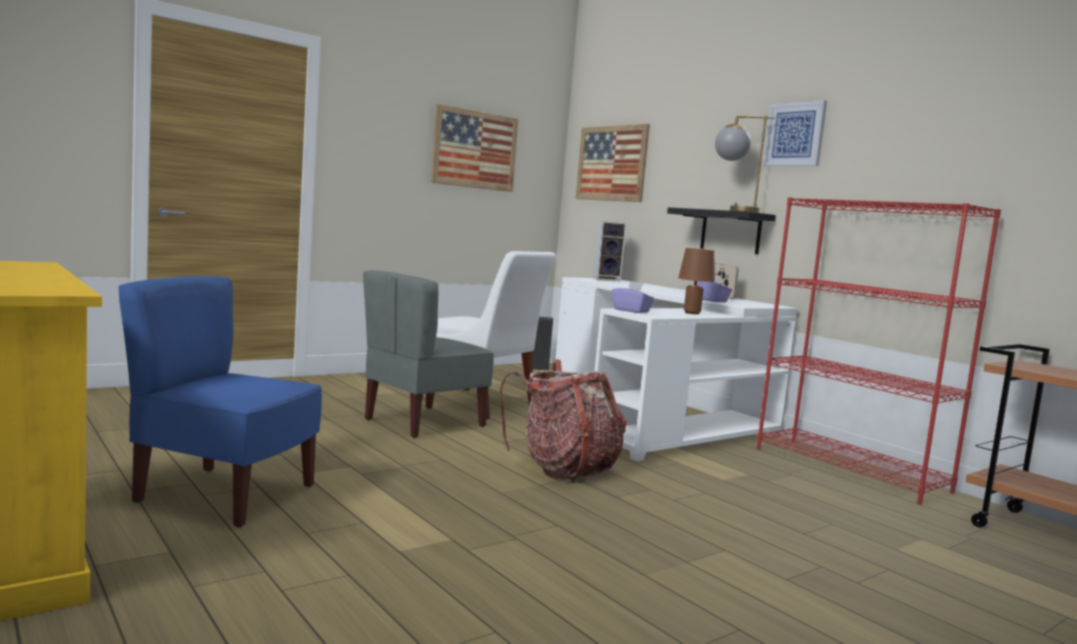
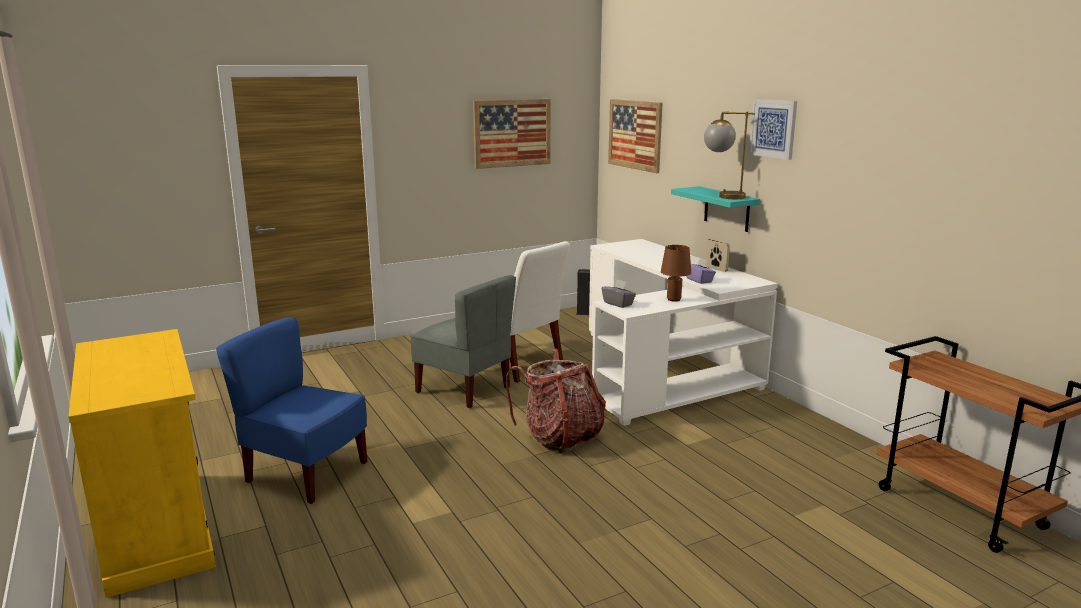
camera: 10 degrees right, 10 degrees up
grey chair [363,270,494,438] -> grey chair turned 105 degrees counterclockwise [411,275,516,408]
speaker [593,221,626,282] -> none
purple tissue box [612,281,654,313] -> grey tissue box [602,279,636,308]
black shelf [667,207,776,254] -> turquoise shelf [671,186,760,232]
red bookcase [757,197,1001,505] -> none

